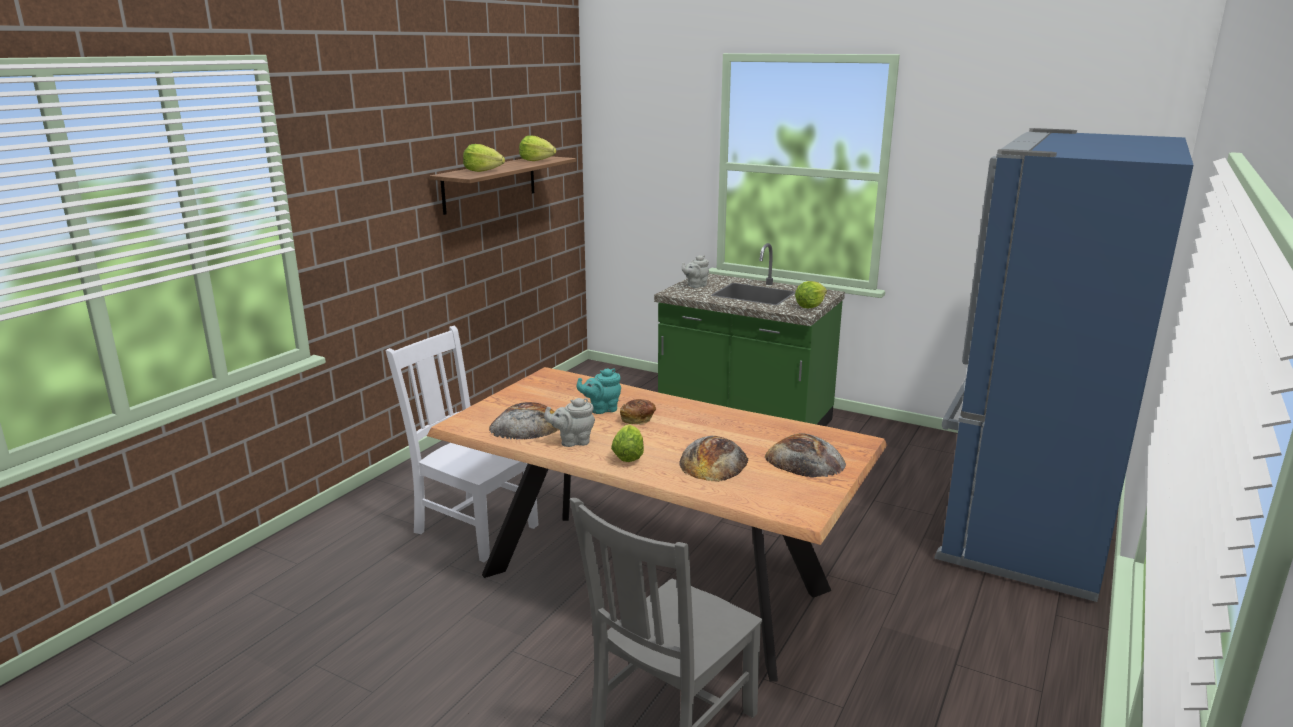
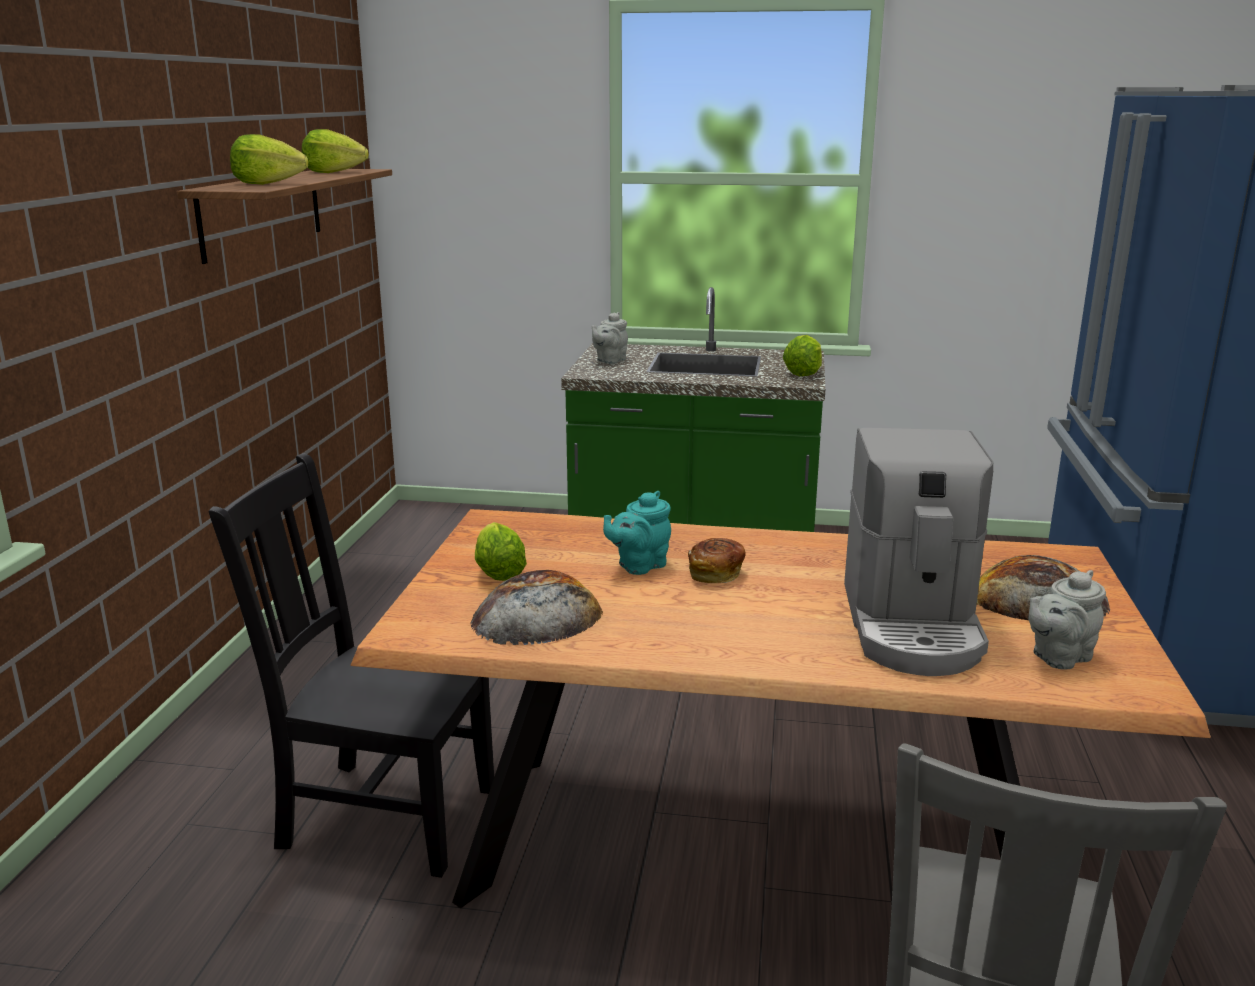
camera: 20 degrees left, 0 degrees up
white chair [386,326,539,562] -> black chair [208,453,494,878]
grey teapot [544,398,595,447] -> grey teapot moved to [1028,570,1106,670]
lettuce [611,424,644,462] -> lettuce moved to [475,522,527,581]
bread [680,436,748,482] -> coffee machine [844,428,994,676]

